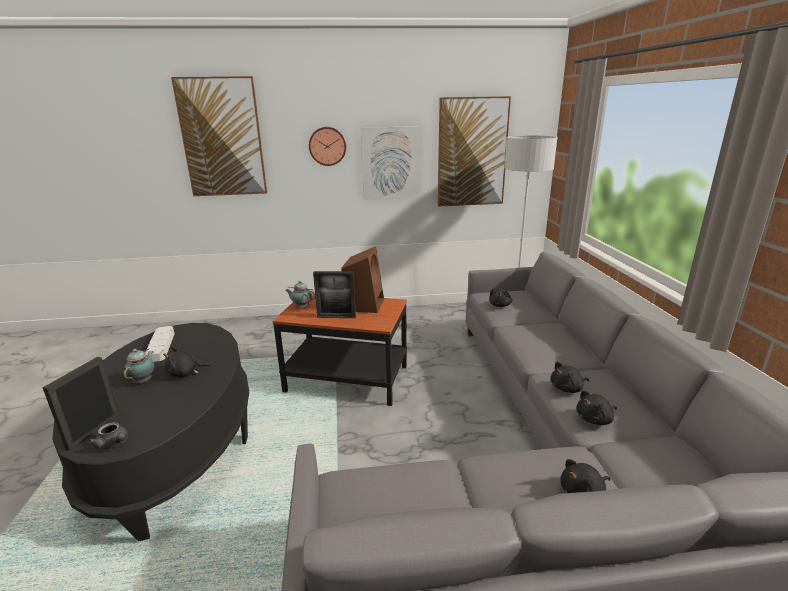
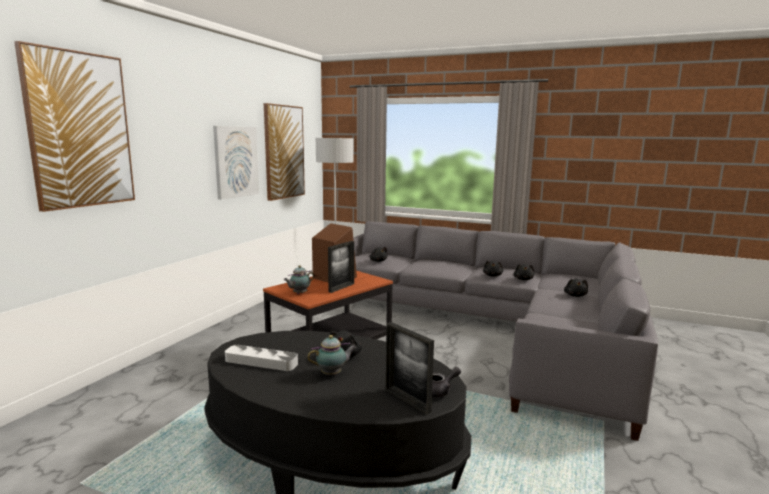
camera: 60 degrees left, 10 degrees down
teapot [124,349,154,383] -> teapot turned 120 degrees clockwise [307,335,356,375]
wall clock [309,127,346,166] -> none

